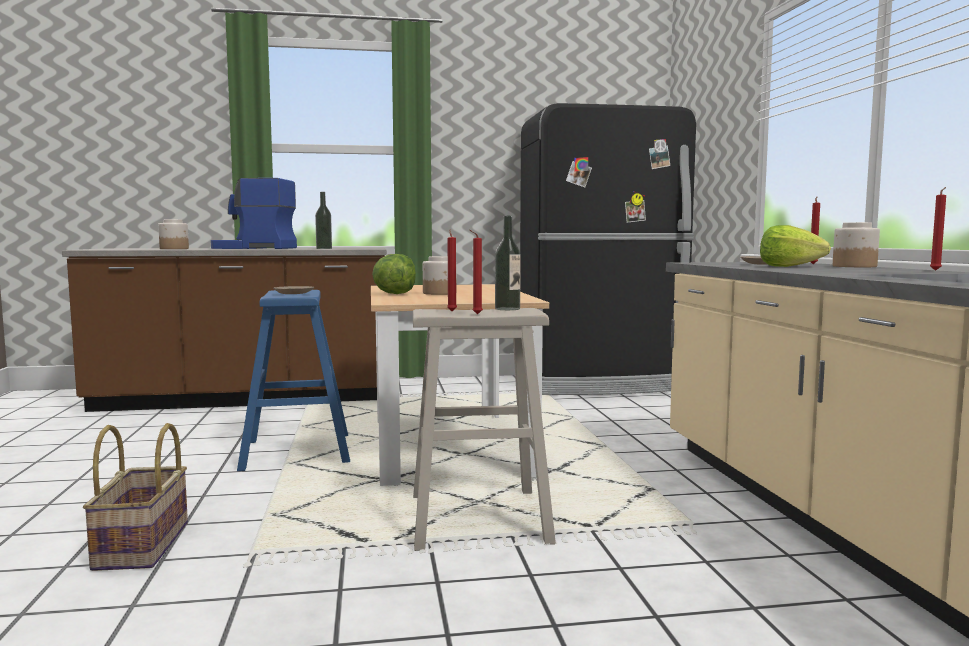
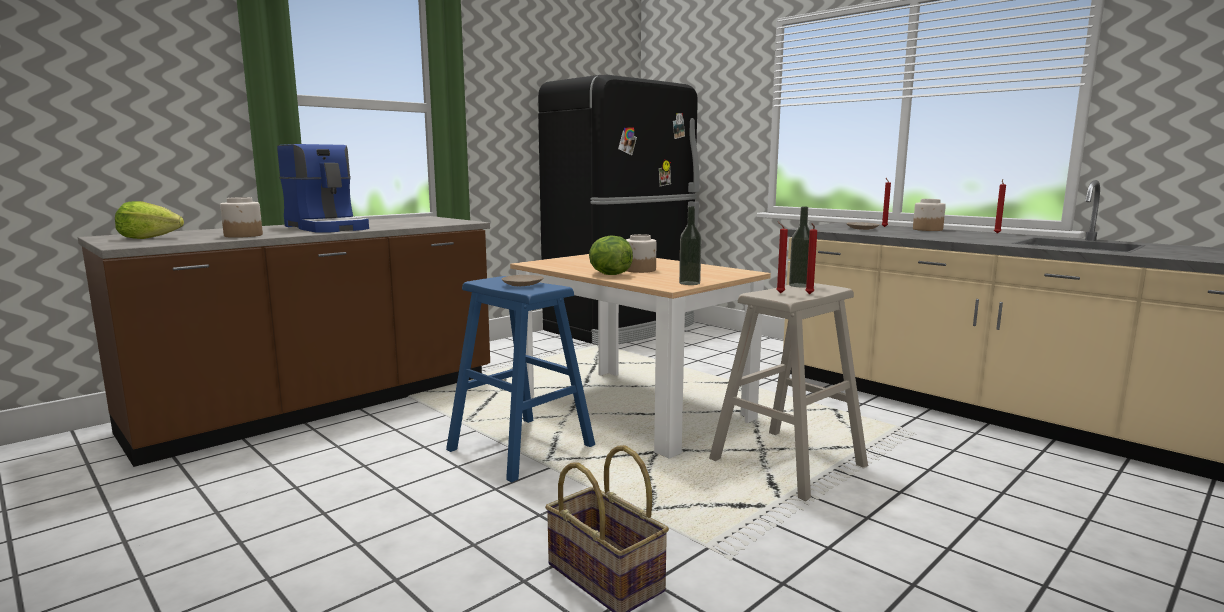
camera: 35 degrees left, 5 degrees up
coffee machine [211,178,297,249] -> coffee machine turned 105 degrees counterclockwise [277,144,369,233]
bottle [315,192,332,249] -> bottle moved to [679,206,702,285]
lettuce [760,225,831,267] -> lettuce moved to [115,201,184,239]

